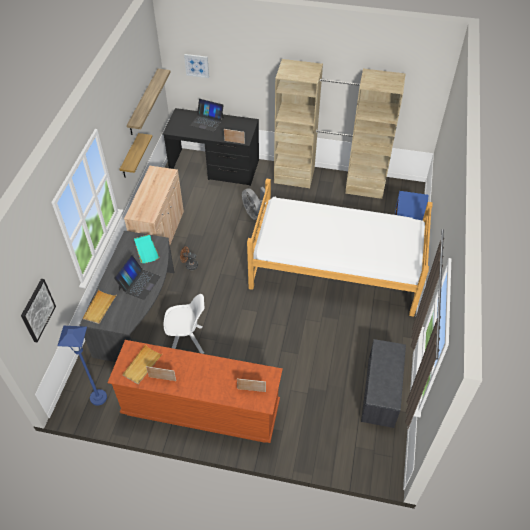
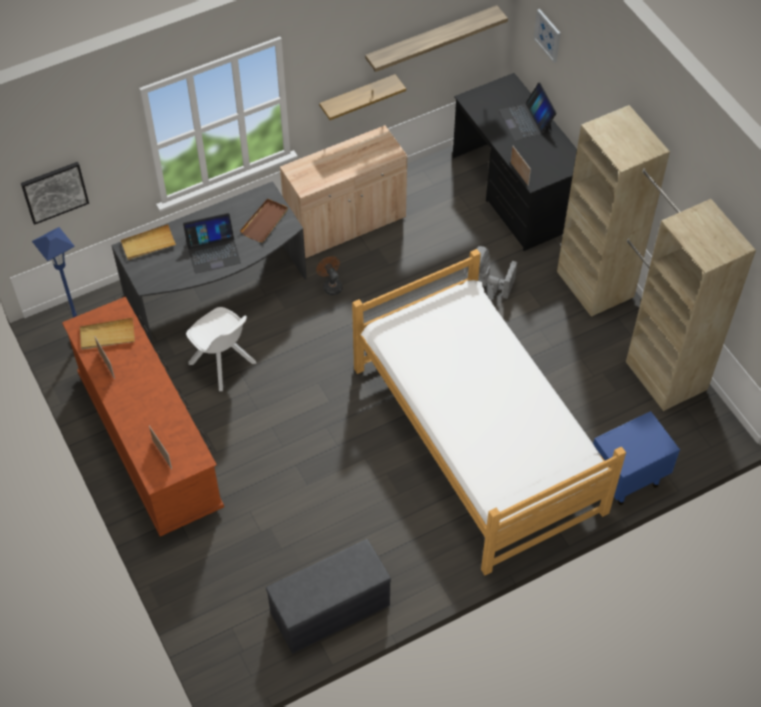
camera: 50 degrees right, 5 degrees up
turquoise tray [134,234,159,263] -> brown tray [240,198,288,242]

